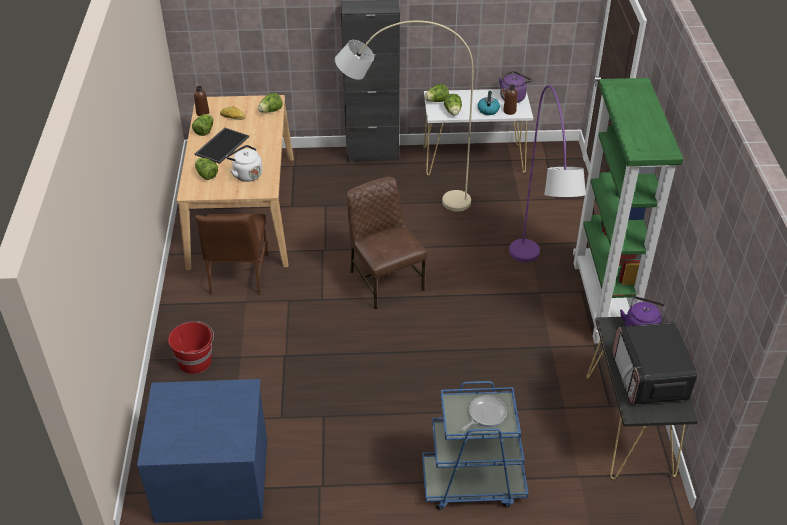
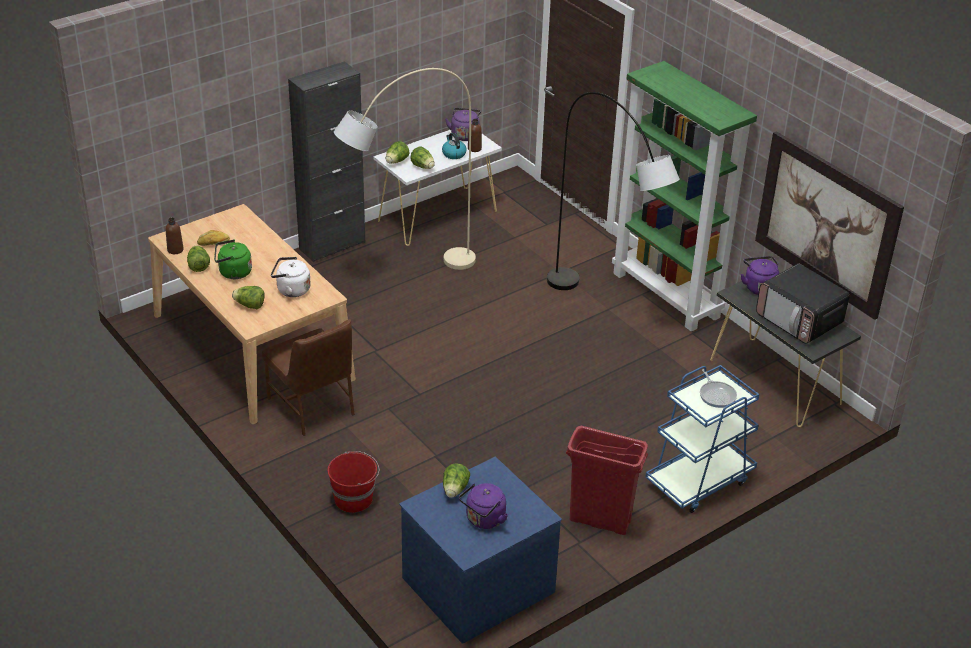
camera: 35 degrees left, 5 degrees down
tray [195,128,249,164] -> green kettle [214,239,252,279]
lettuce [258,93,283,113] -> lettuce moved to [443,463,470,498]
brown chair [347,177,427,309] -> none
frying pan [461,395,507,431] -> frying pan turned 150 degrees clockwise [700,369,737,408]
purple floor lamp [509,85,586,262] -> grey floor lamp [547,92,680,290]
none -> purple kettle [459,483,508,529]
none -> red trash can [566,426,648,535]
none -> picture [755,131,904,320]

